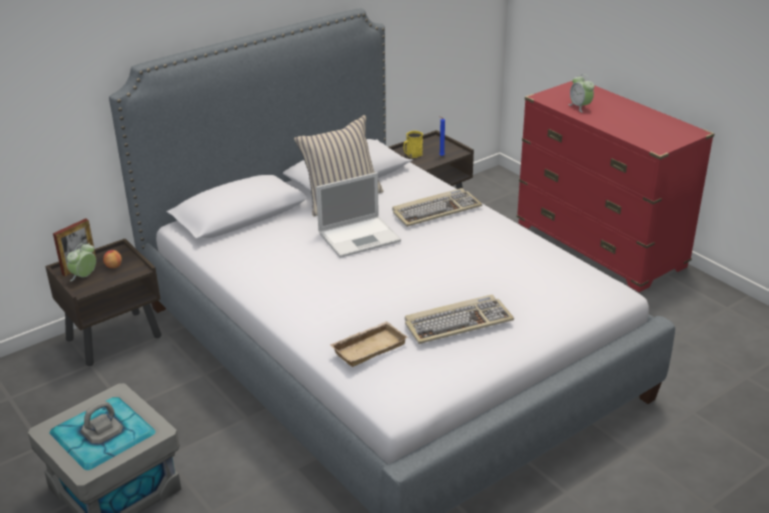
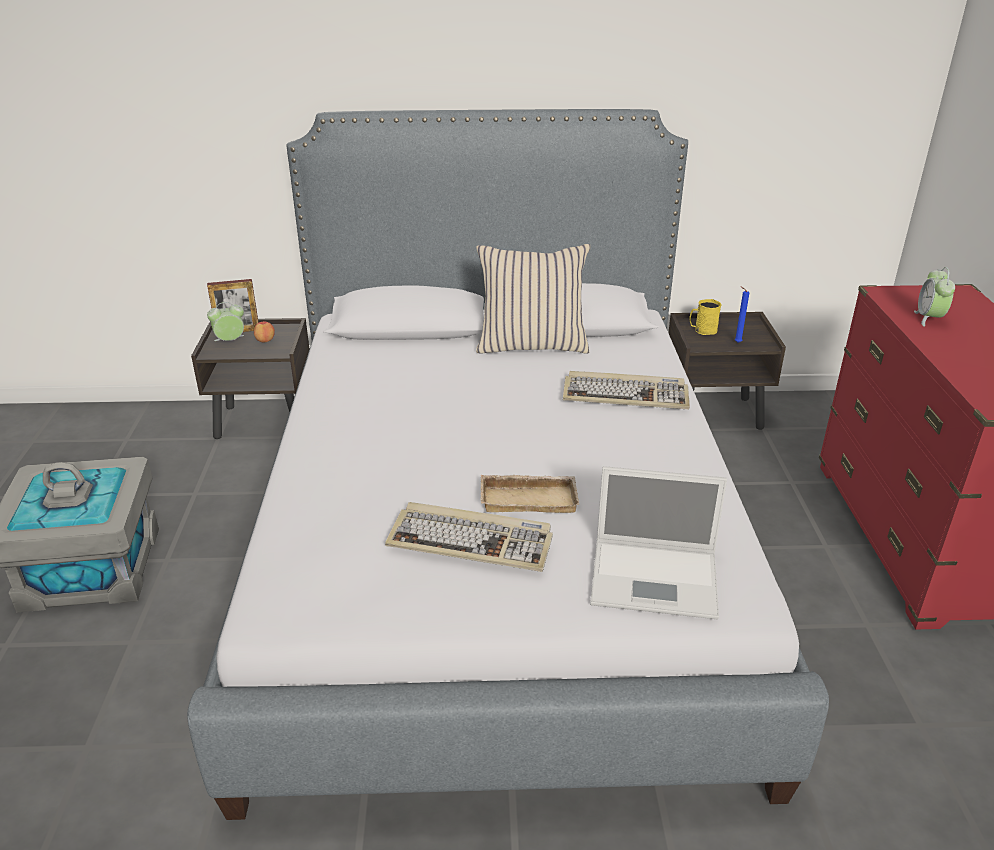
camera: 35 degrees right, 0 degrees up
laptop [316,172,401,258] -> laptop moved to [590,466,727,620]
beige tray [330,321,408,367] -> beige tray moved to [480,475,579,513]

